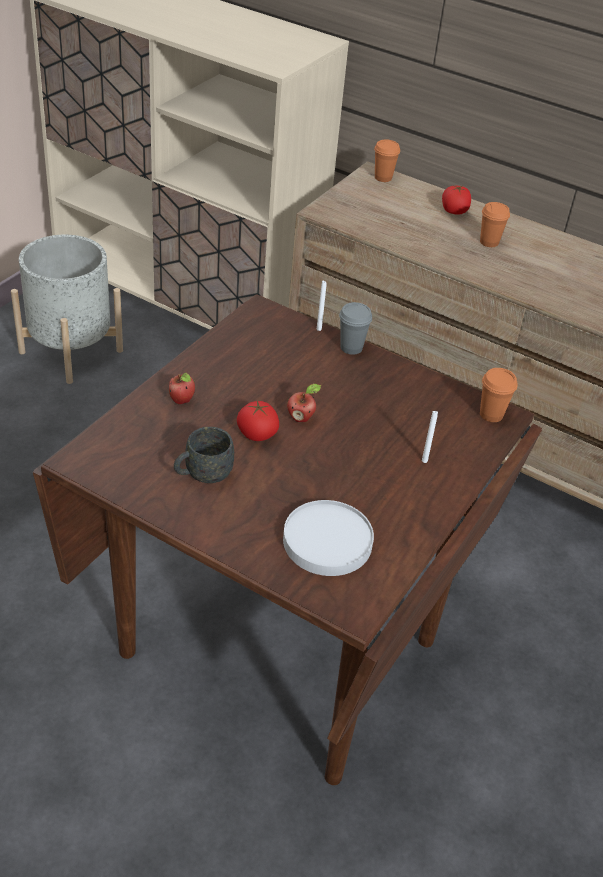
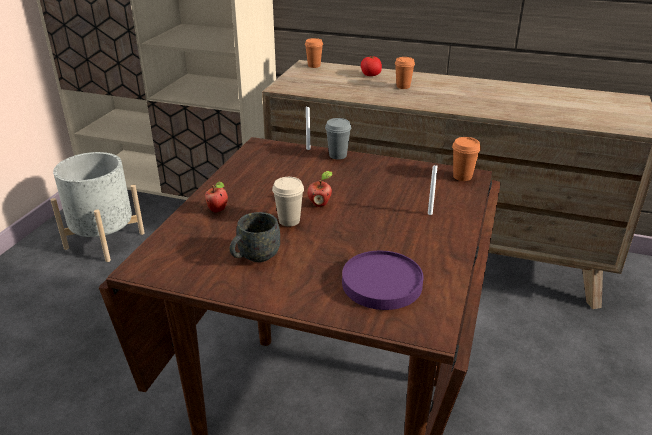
camera: 10 degrees left, 10 degrees down
tomato [237,400,279,441] -> beige cup [272,177,304,226]
white plate [283,500,374,576] -> purple plate [342,251,424,310]

